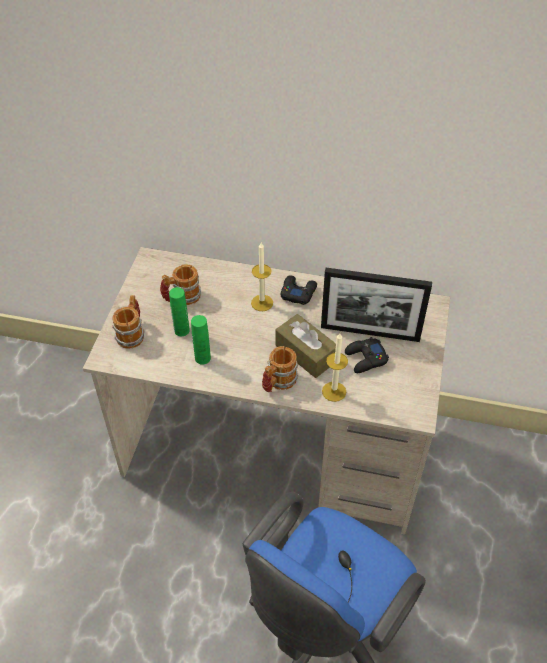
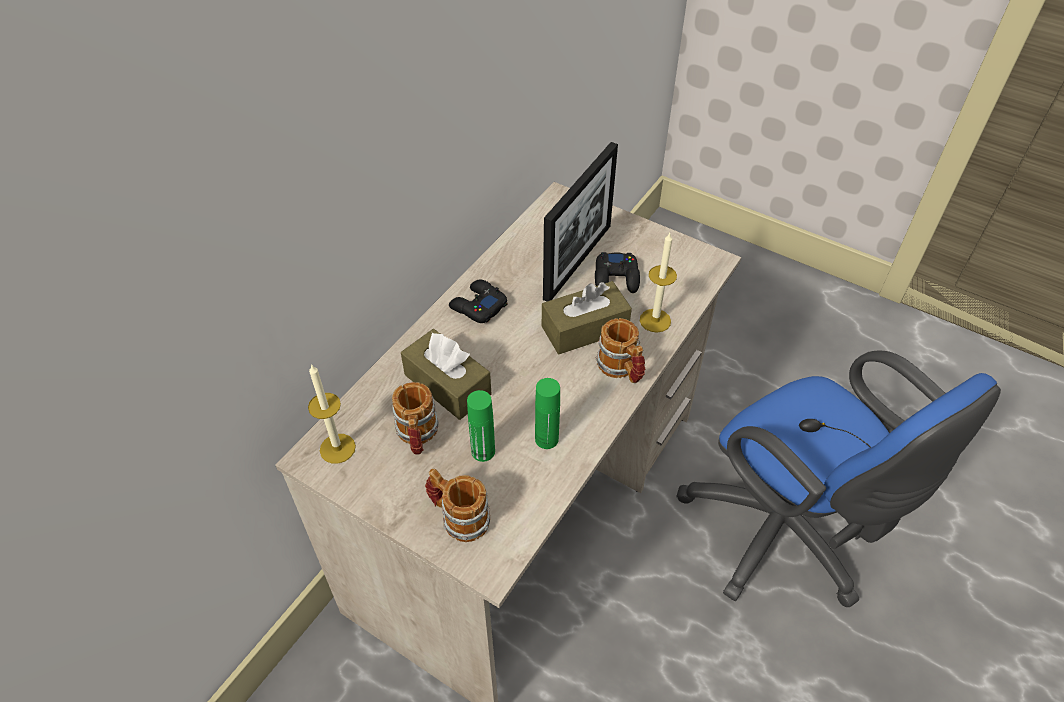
camera: 70 degrees left, 0 degrees up
candle [251,243,273,311] -> candle moved to [308,364,356,464]
none -> brown tissue box [401,329,491,420]

